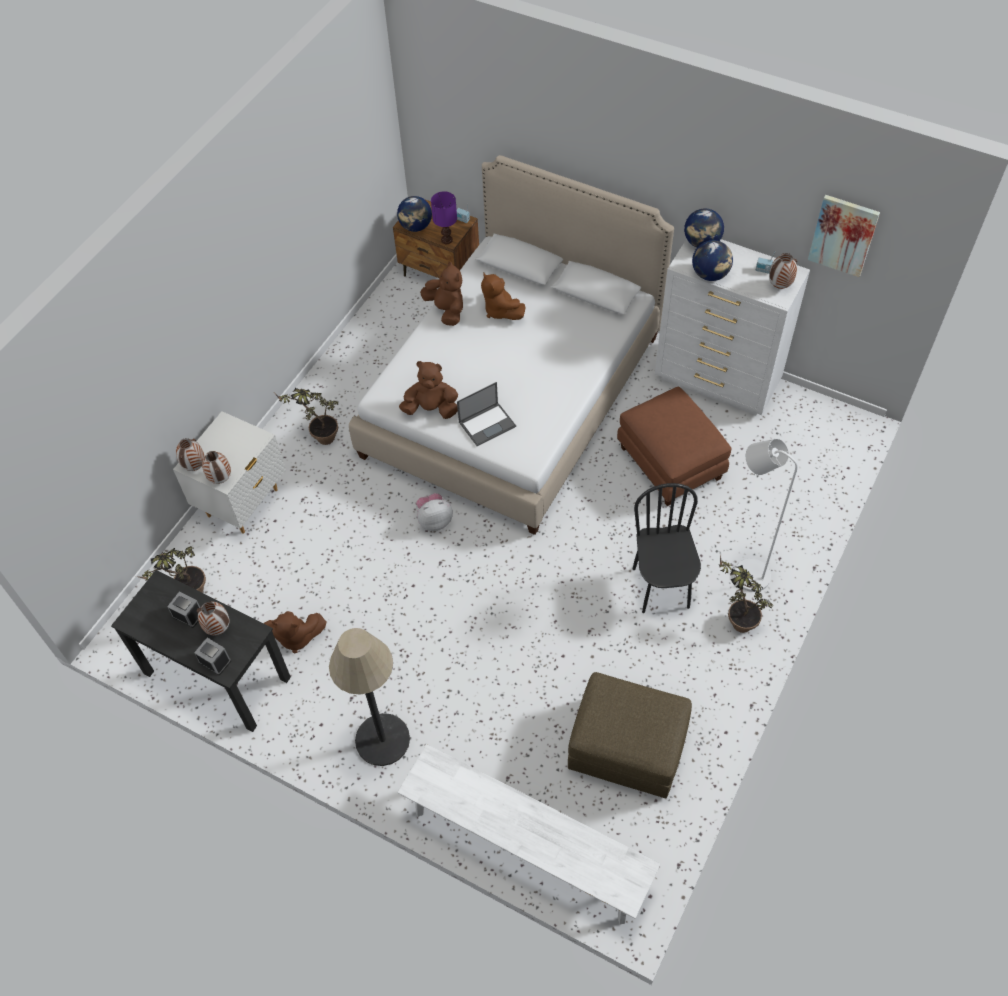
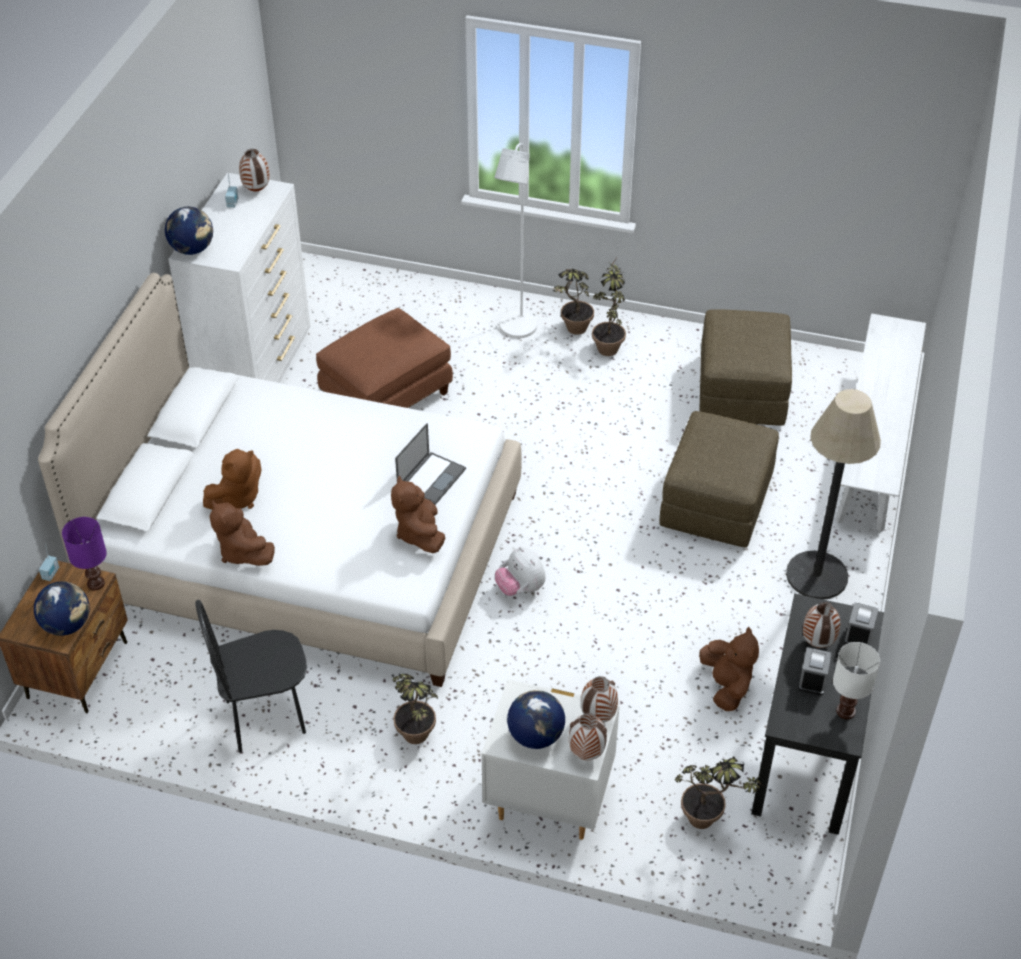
camera: 105 degrees left, 10 degrees down
brown plush toy [420,261,463,326] -> brown plush toy turned 75 degrees counterclockwise [210,500,275,566]
laptop [457,382,516,446] -> laptop turned 75 degrees clockwise [395,423,466,505]
black chair [633,483,701,613] -> black chair moved to [195,600,307,753]
globe [692,240,733,281] -> globe moved to [507,690,565,749]
picture [808,195,880,277] -> none
none -> potted plant [592,256,626,356]
none -> brown ottoman [659,411,779,548]
none -> white table lamp [833,642,880,719]

